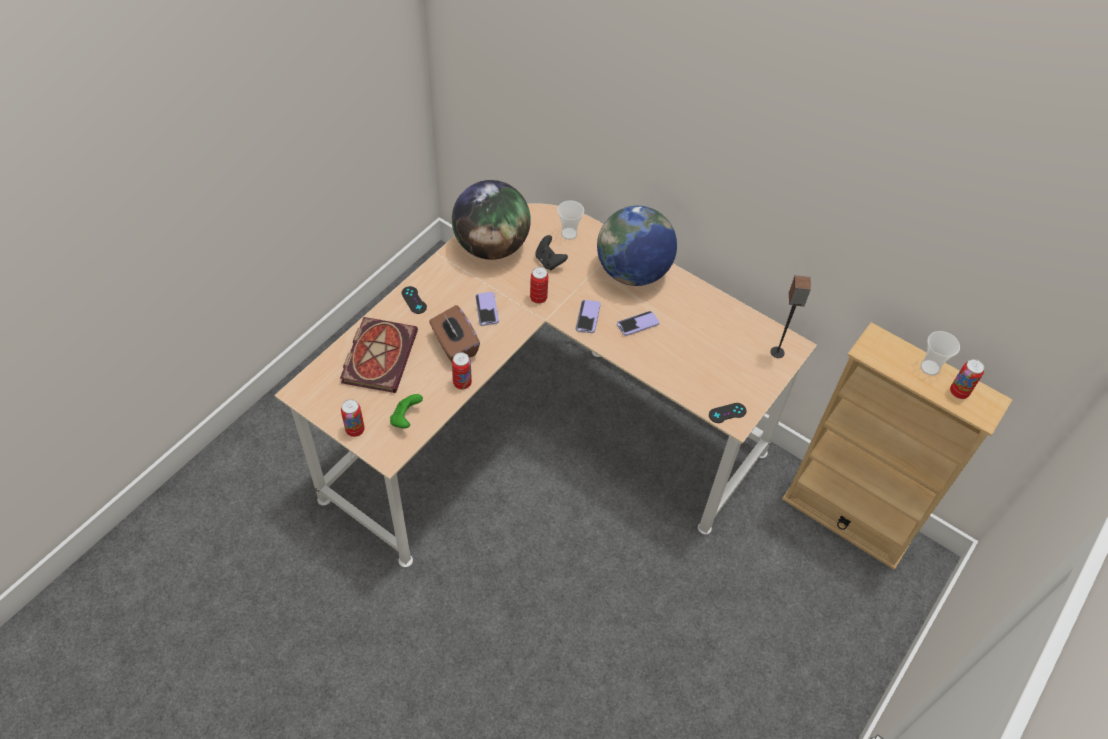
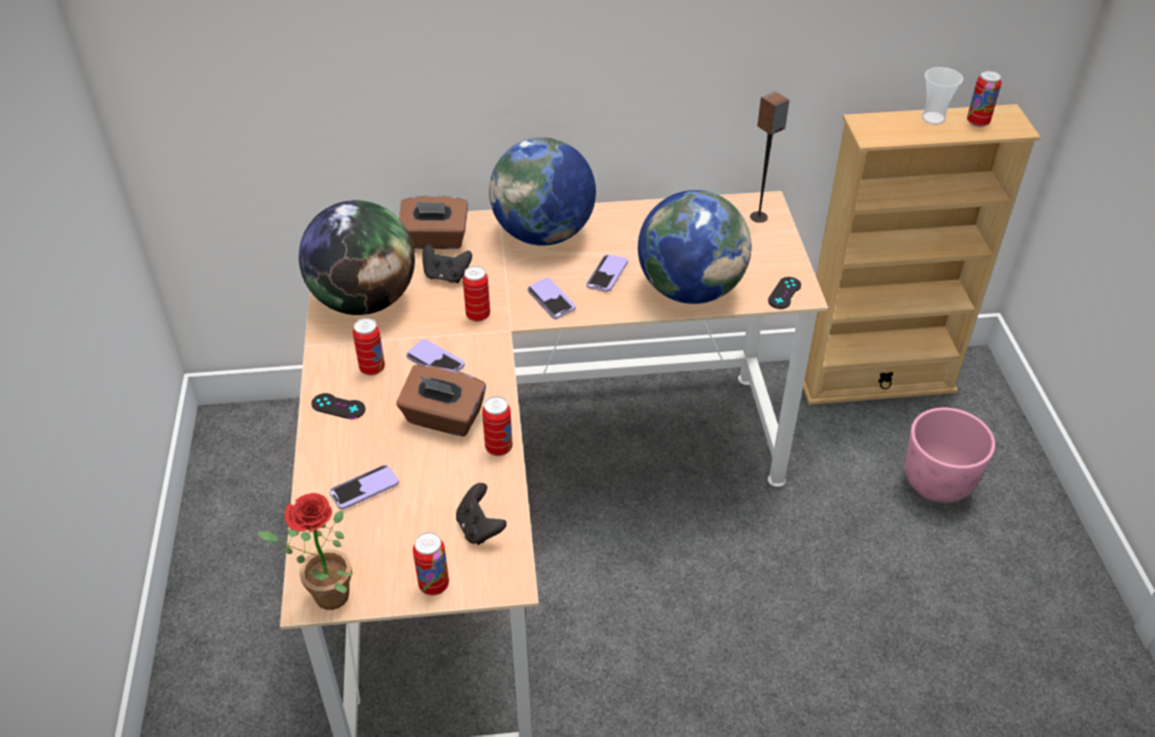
camera: 40 degrees left, 10 degrees down
book [340,317,418,393] -> phone [329,465,399,509]
green game controller [390,394,423,429] -> black game controller [456,483,507,545]
cup [558,200,584,240] -> brown tissue box [399,196,468,249]
none -> potted plant [257,493,353,610]
none -> can [353,318,385,375]
none -> globe [638,190,751,304]
none -> pink planter [905,407,995,503]

